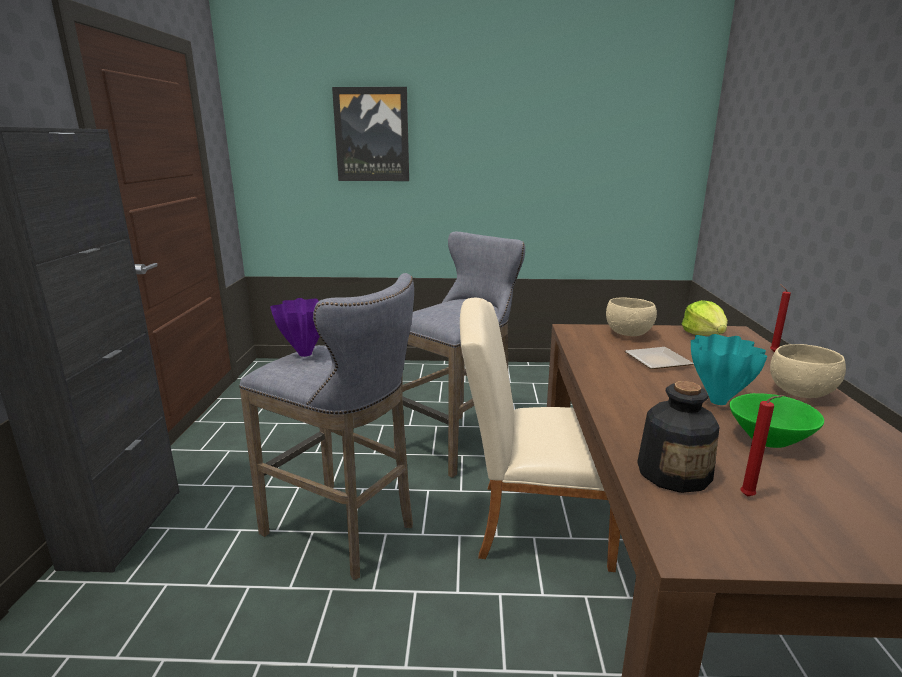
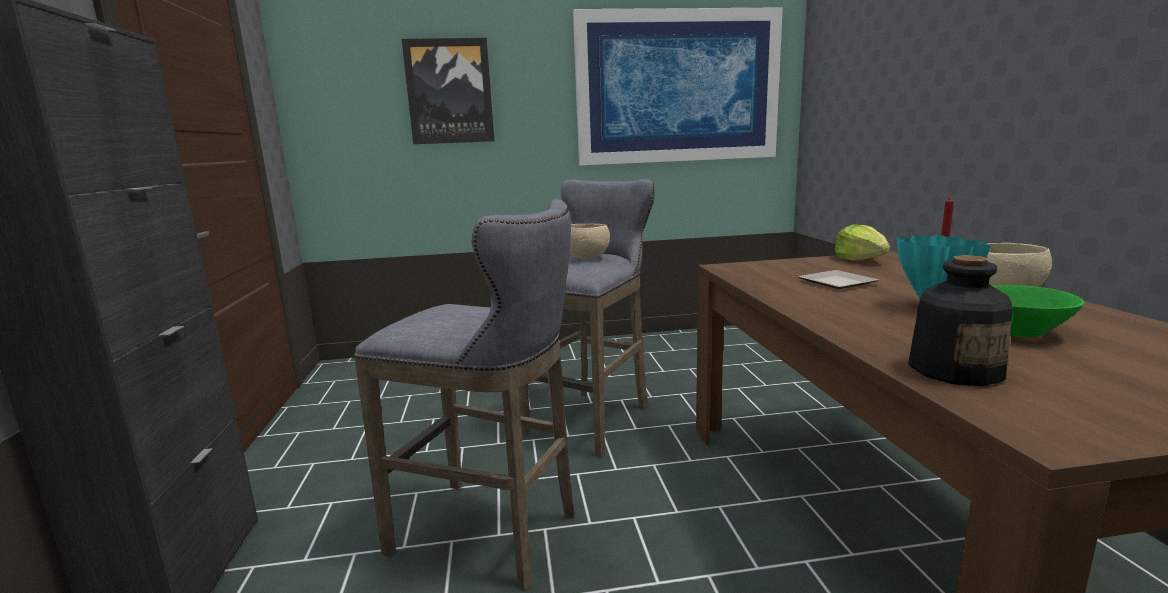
camera: 10 degrees left, 5 degrees down
purple vase [270,298,320,357] -> none
beige chair [460,298,620,572] -> none
beige bowl [606,297,657,336] -> beige bowl moved to [570,224,610,259]
red candle [740,395,785,496] -> none
none -> picture [573,7,783,166]

